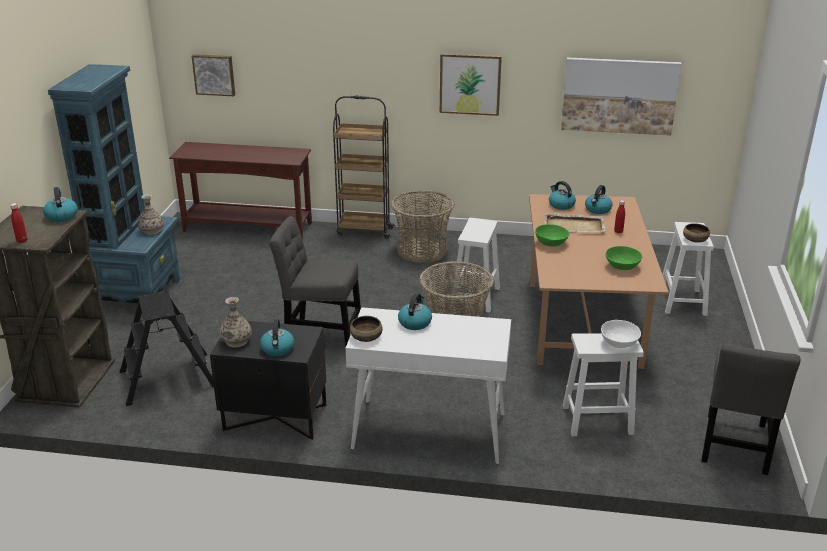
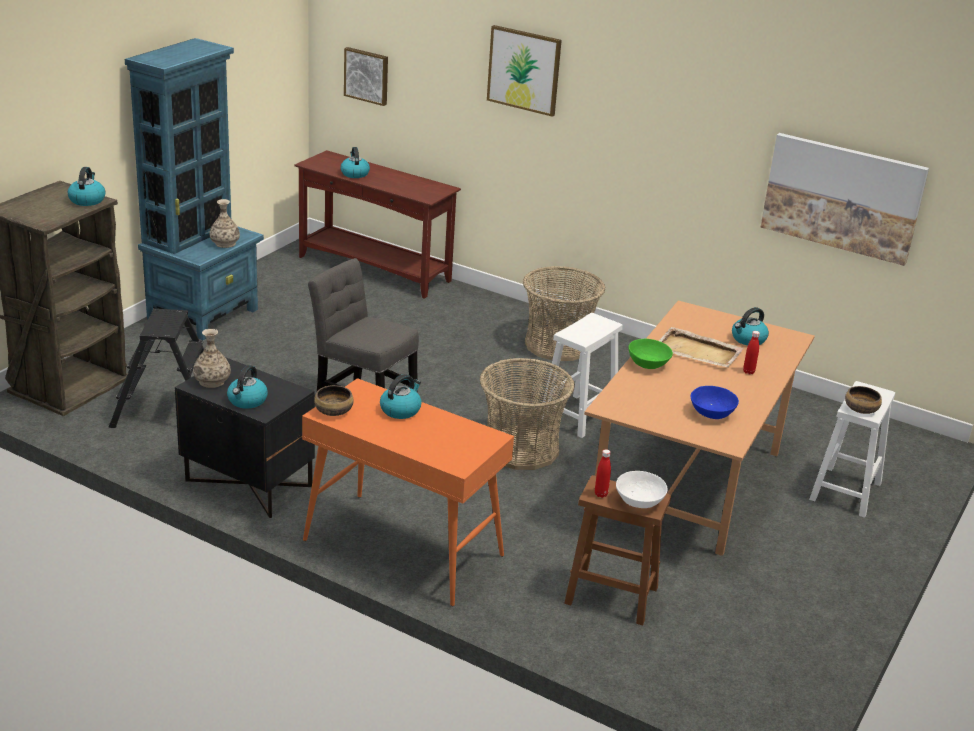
camera: 20 degrees right, 0 degrees up
red bottle [10,203,27,243] -> red bottle moved to [595,449,611,498]
brown cart [333,95,395,240] -> none
white console table [345,307,511,464] -> orange console table [302,378,514,606]
picture [440,53,502,116] -> picture moved to [487,25,562,117]
kettle [549,181,576,210] -> kettle moved to [341,147,370,178]
white stool [563,333,644,436] -> brown stool [564,475,671,625]
green bowl [605,246,642,270] -> blue bowl [691,386,739,419]
grey chair [702,343,801,475] -> none

